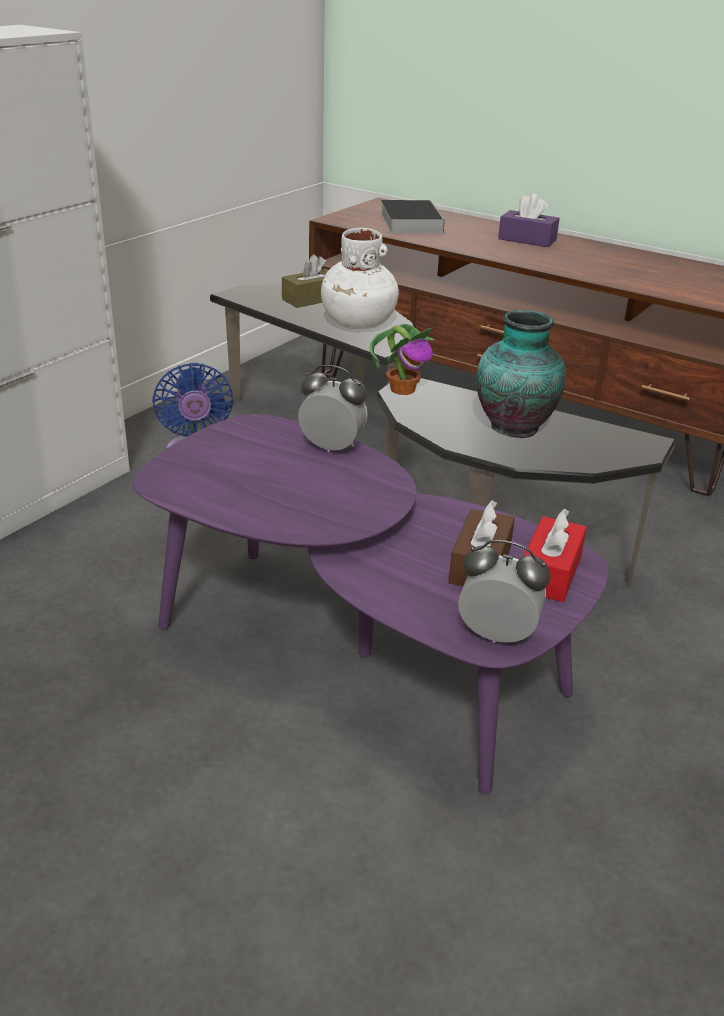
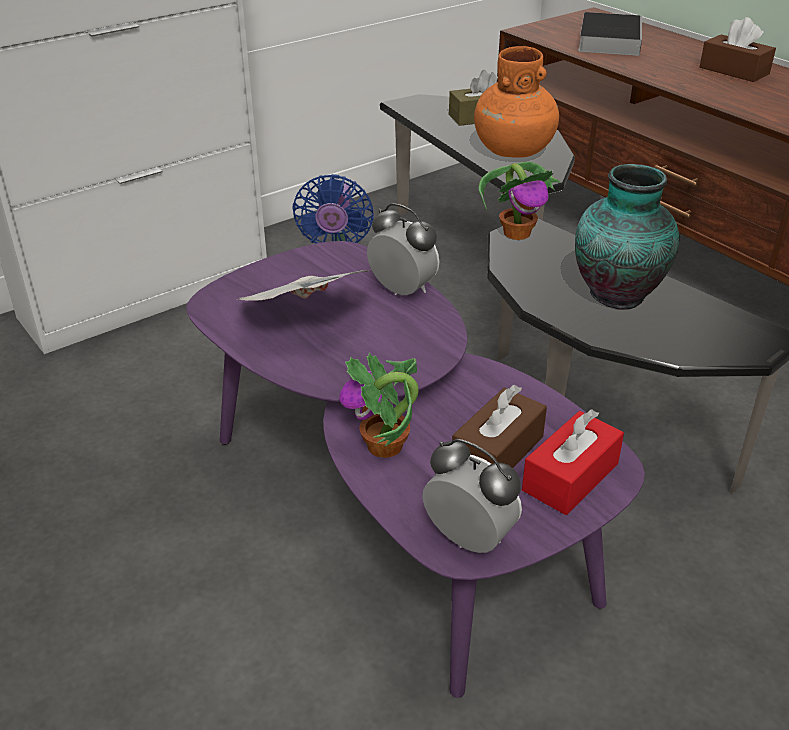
camera: 20 degrees right, 5 degrees up
white vase [321,228,399,329] -> orange vase [474,46,559,158]
purple tissue box [498,193,560,247] -> brown tissue box [700,17,776,82]
none -> newspaper [236,270,370,301]
none -> potted plant [339,353,419,458]

